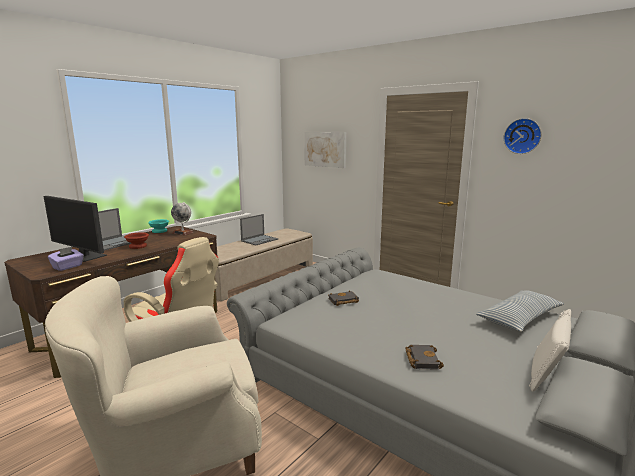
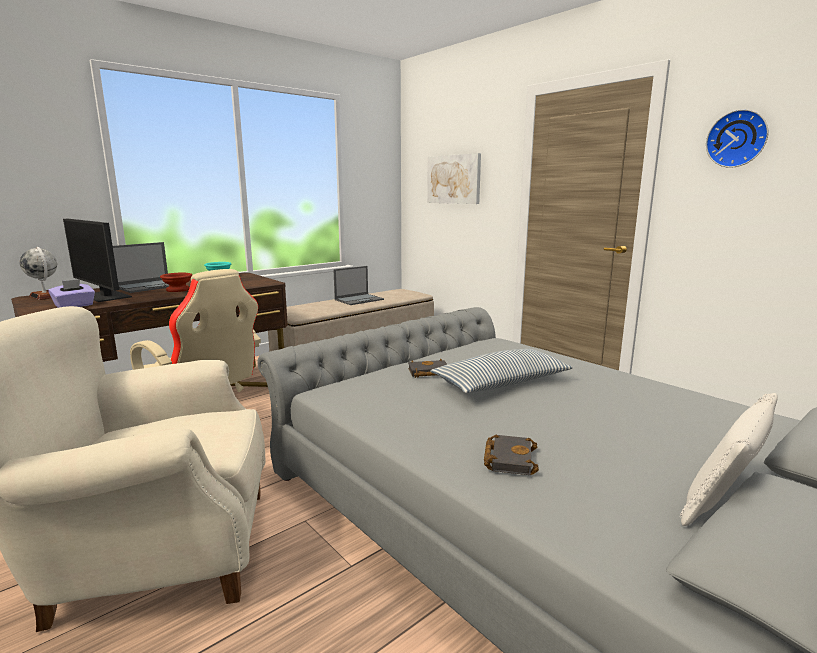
camera: 10 degrees right, 0 degrees up
globe [171,202,194,235] -> globe moved to [20,247,57,300]
pillow [476,290,564,332] -> pillow moved to [430,349,573,393]

